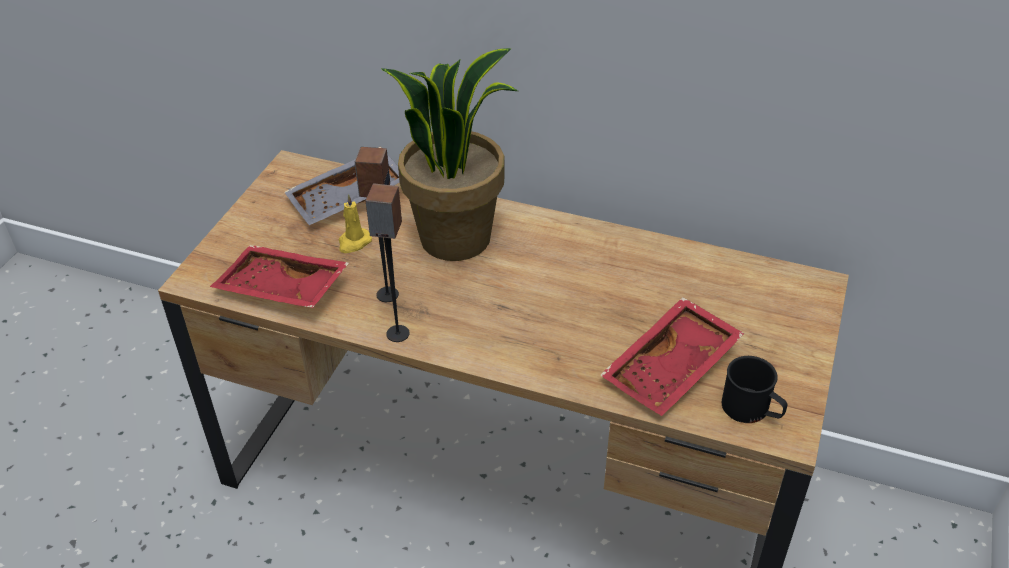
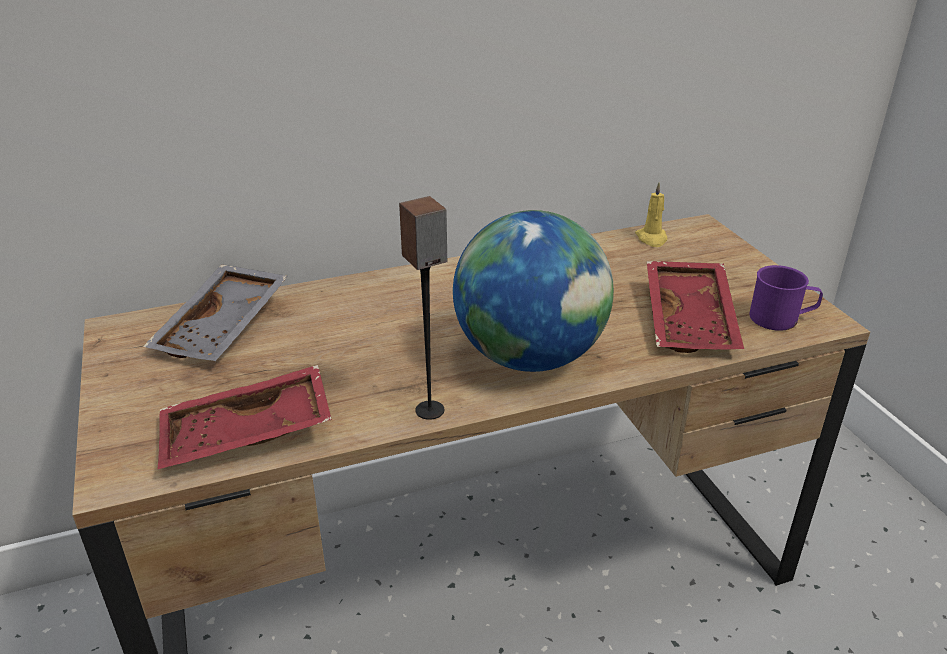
camera: 40 degrees left, 10 degrees down
yellow candle [339,194,372,253] -> yellow candle moved to [635,183,667,247]
speaker [355,147,399,302] -> none
potted plant [381,48,518,261] -> none
black mug [722,356,787,423] -> purple mug [749,265,823,331]
none -> globe [453,210,614,372]

